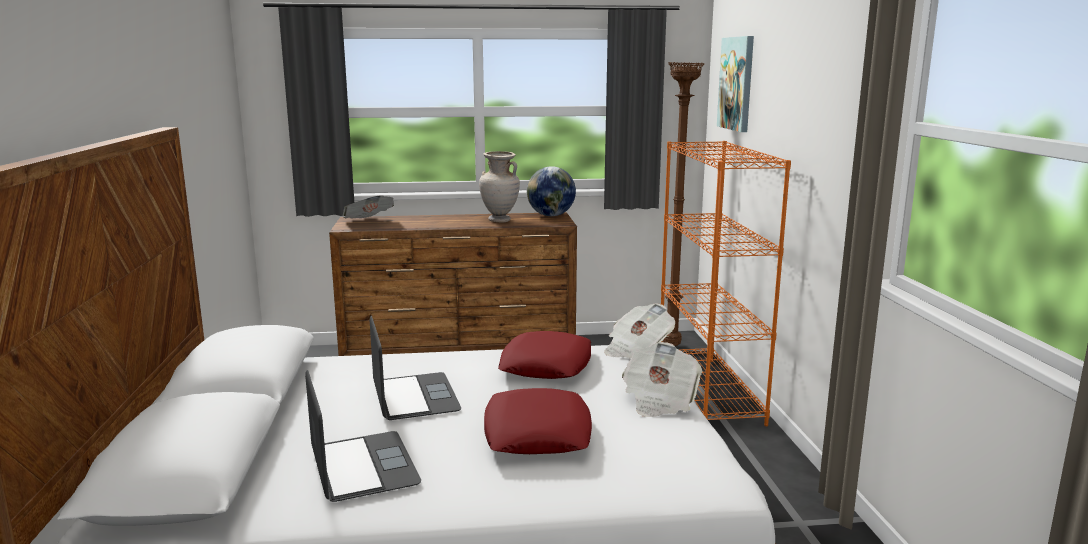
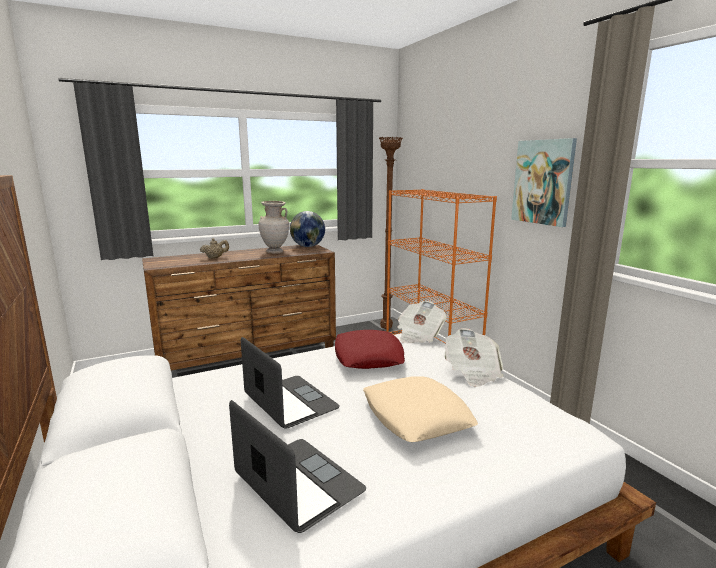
camera: 20 degrees left, 0 degrees up
newspaper [343,195,394,219] -> none
red pillow [484,388,592,454] -> beige pillow [363,377,478,442]
picture [717,36,754,132] -> picture moved to [511,138,577,227]
none -> beige teapot [200,238,229,259]

